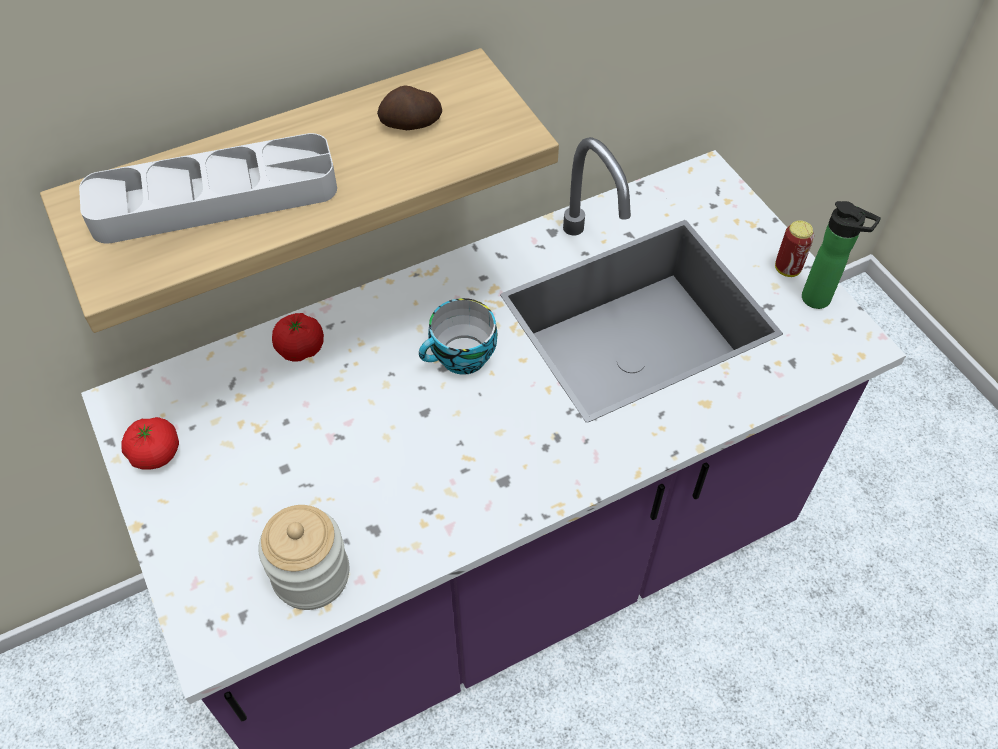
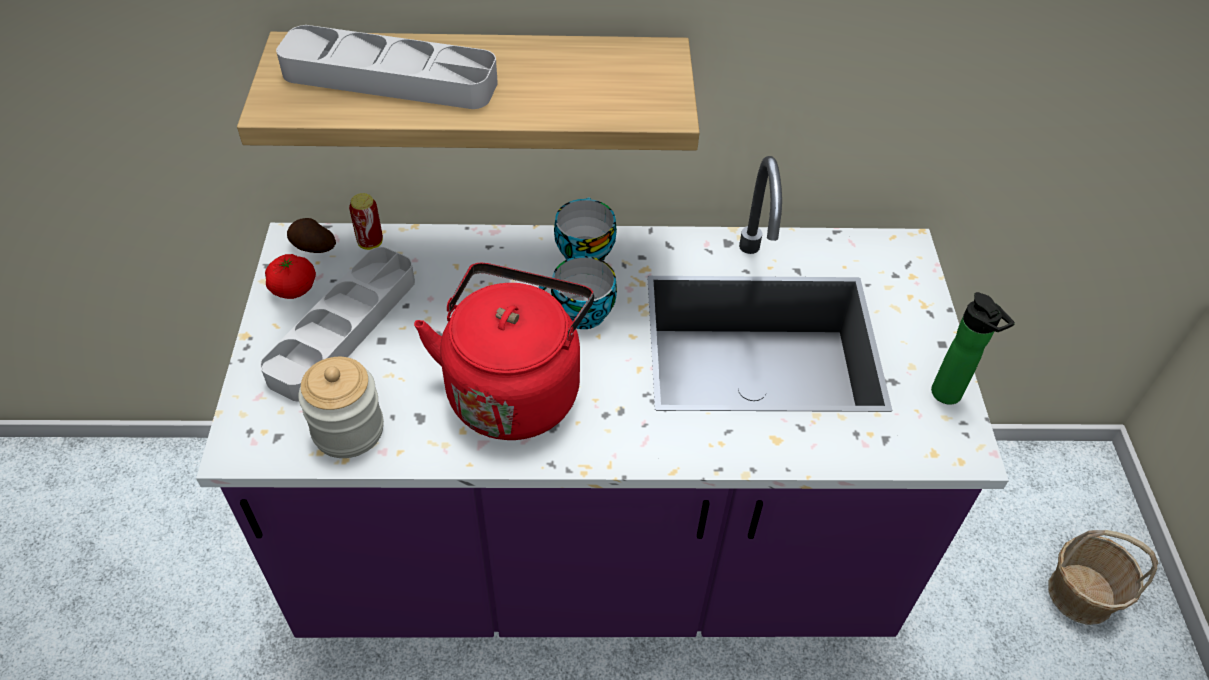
camera: 25 degrees right, 5 degrees down
tomato [272,313,324,362] -> none
potato [377,85,442,130] -> potato moved to [287,218,336,253]
can [775,220,814,277] -> can moved to [349,193,383,250]
none -> grey tray [260,247,415,401]
none -> red kettle [414,263,594,440]
none -> cup [554,197,617,261]
none -> basket [1048,530,1158,625]

